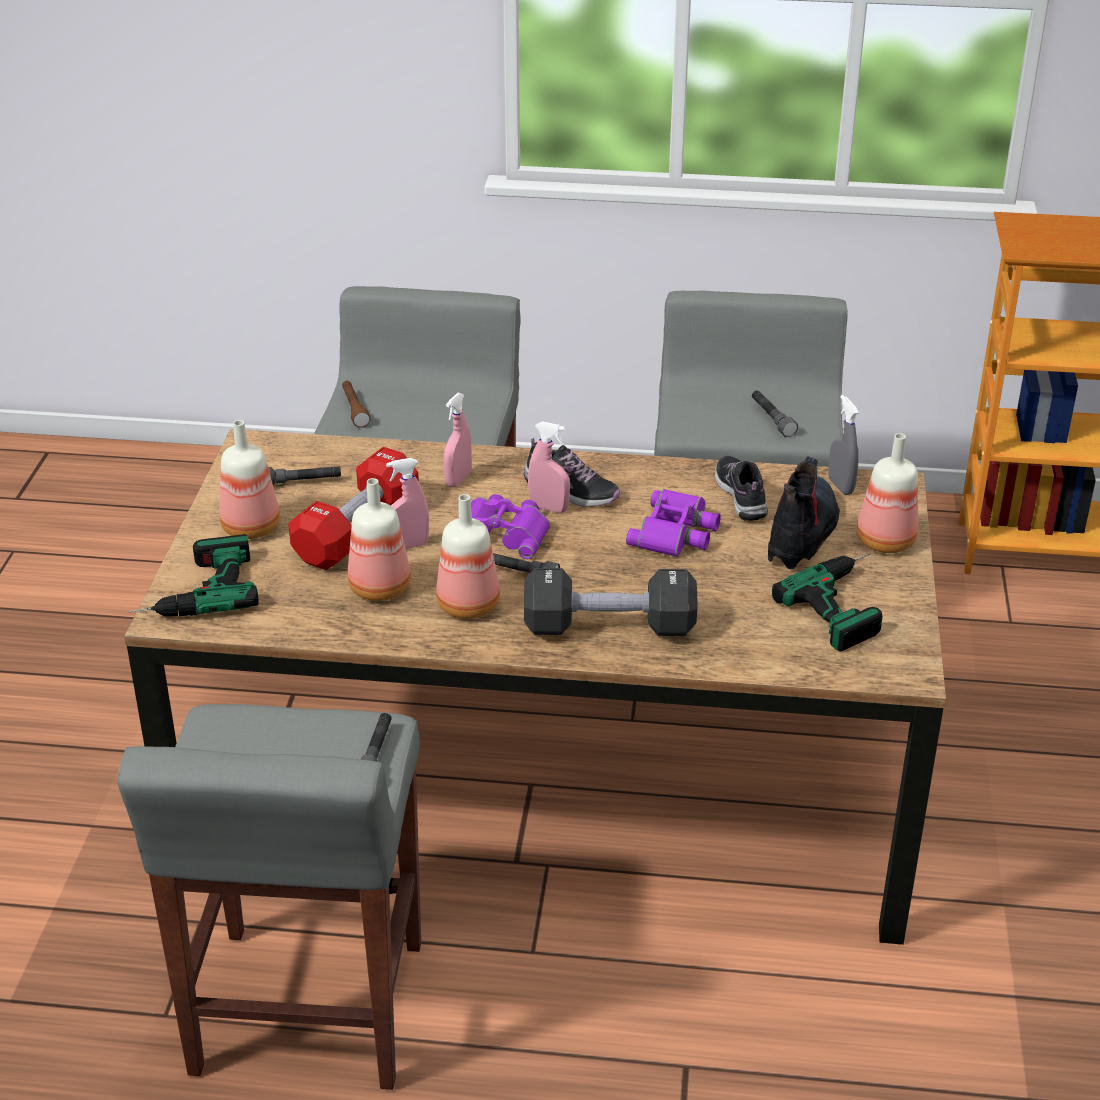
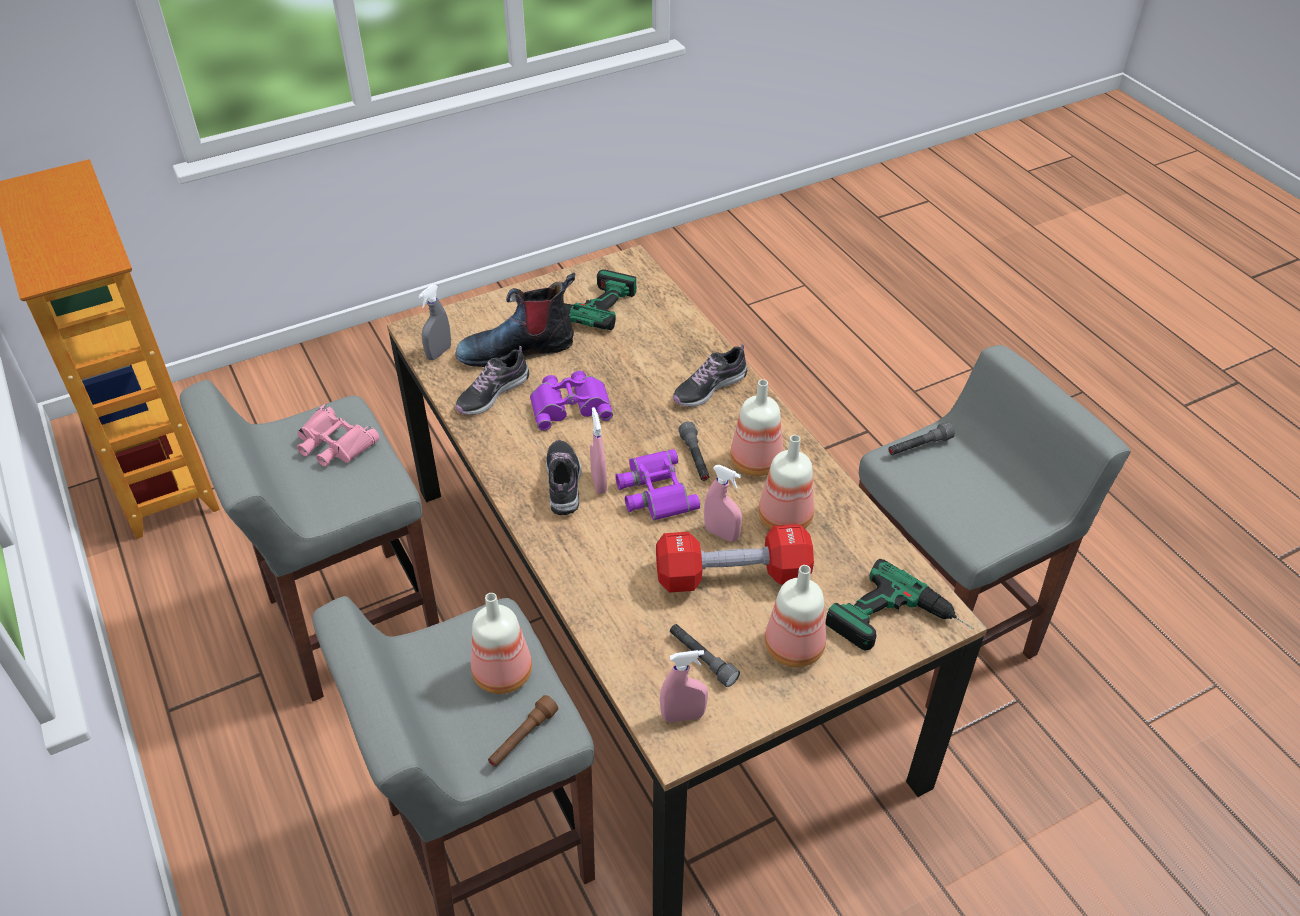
camera: 125 degrees left, 10 degrees up
pink spray bottle [444,393,472,487] -> pink spray bottle moved to [660,650,708,723]
black dumbbell [524,568,697,636] -> shoe [673,343,747,407]
grey flashlight [752,391,798,437] -> pink binoculars [297,404,379,467]
bottle [856,433,918,553] -> bottle moved to [471,593,532,694]

